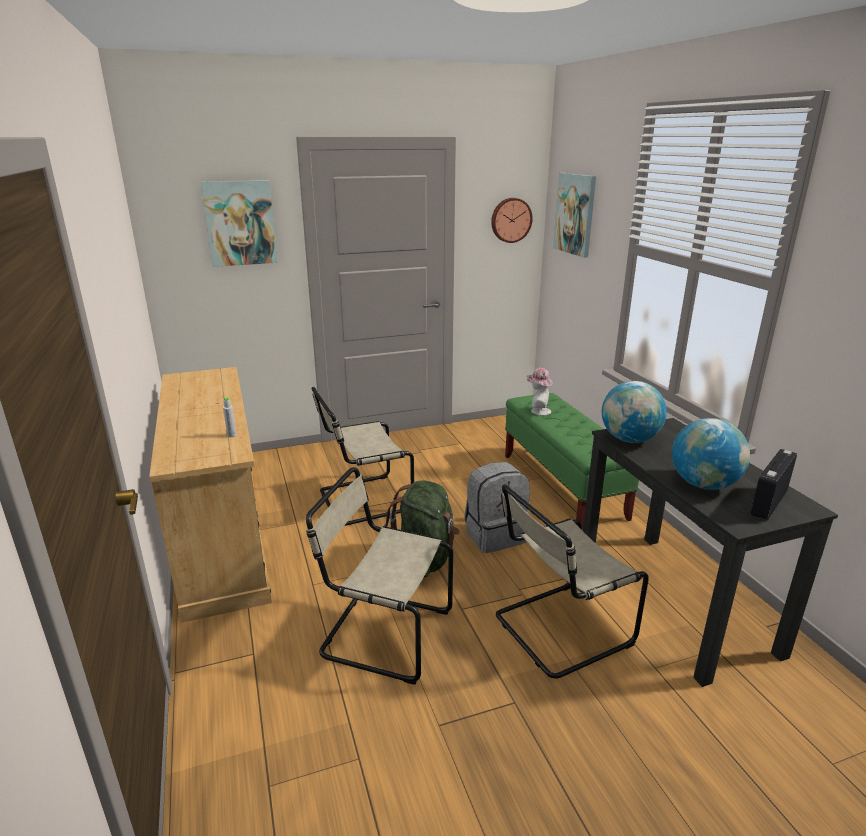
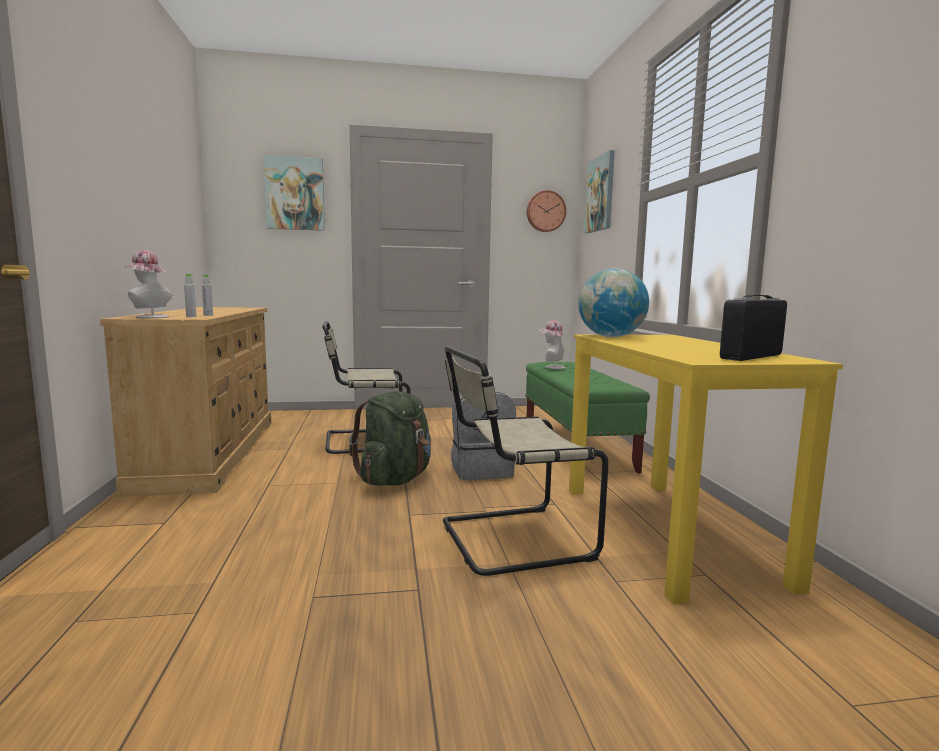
camera: 10 degrees right, 15 degrees down
beige chair [306,467,453,685] -> none
black desk [583,418,838,687] -> yellow desk [569,335,843,605]
globe [672,418,750,490] -> none
none -> hat [125,250,172,318]
none -> grey bottle [184,274,197,317]

